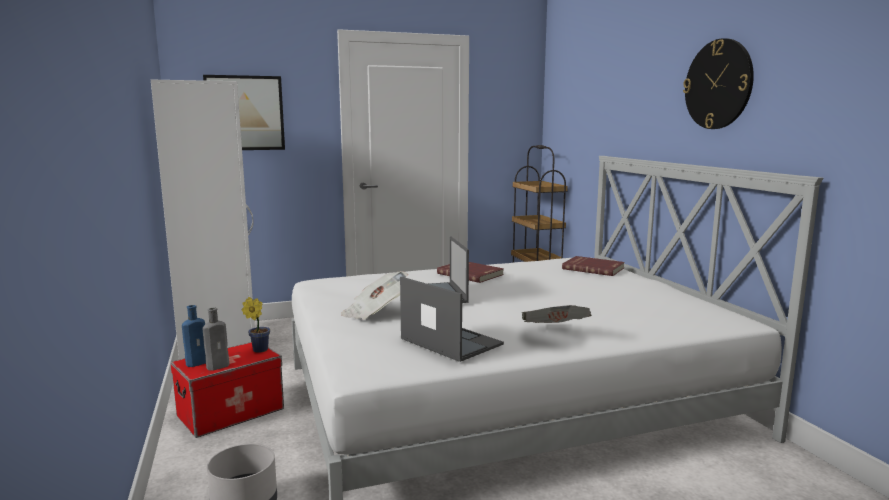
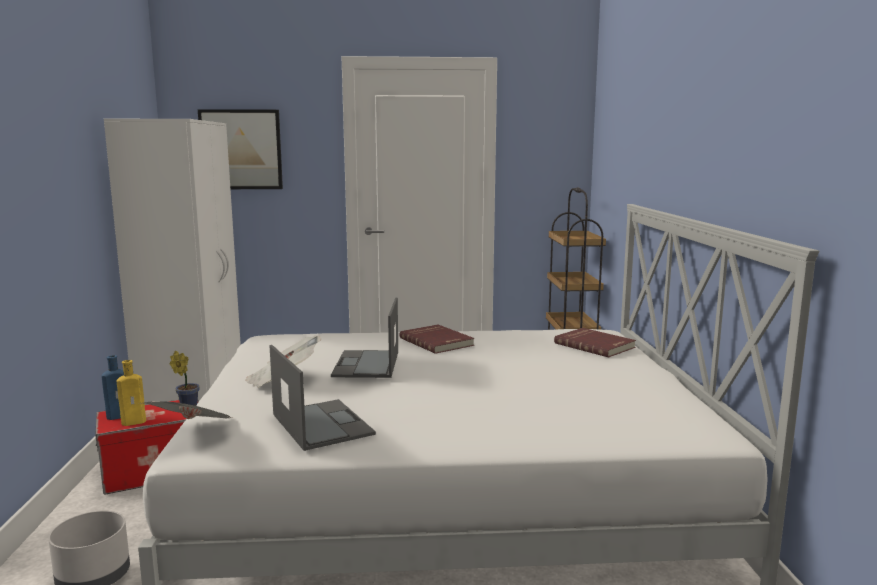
camera: 15 degrees right, 0 degrees up
grey bottle [203,308,229,371] -> yellow bottle [117,360,146,426]
newspaper [522,305,592,323] -> newspaper moved to [144,401,233,419]
wall clock [683,38,754,129] -> none

